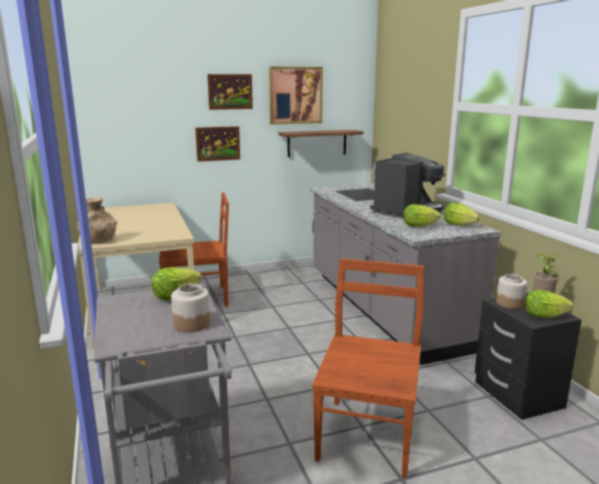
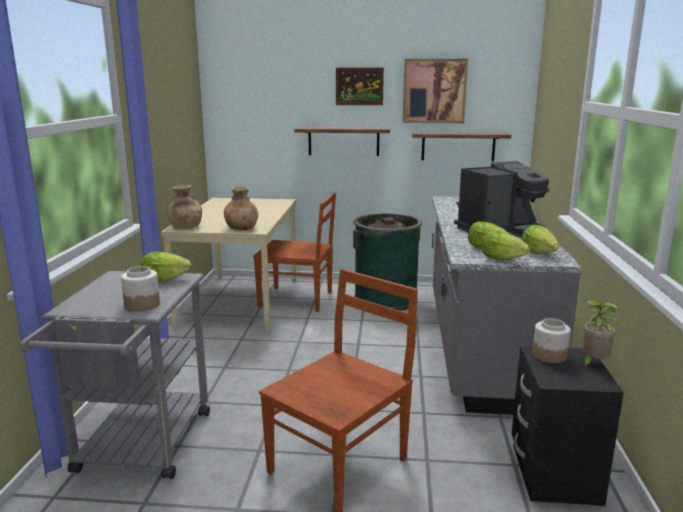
camera: 25 degrees right, 0 degrees up
picture [195,126,240,162] -> shelf [294,127,390,156]
lettuce [525,290,573,318] -> lettuce moved to [482,230,530,260]
none -> brown vase [224,186,258,230]
none -> green trash can [353,213,422,311]

